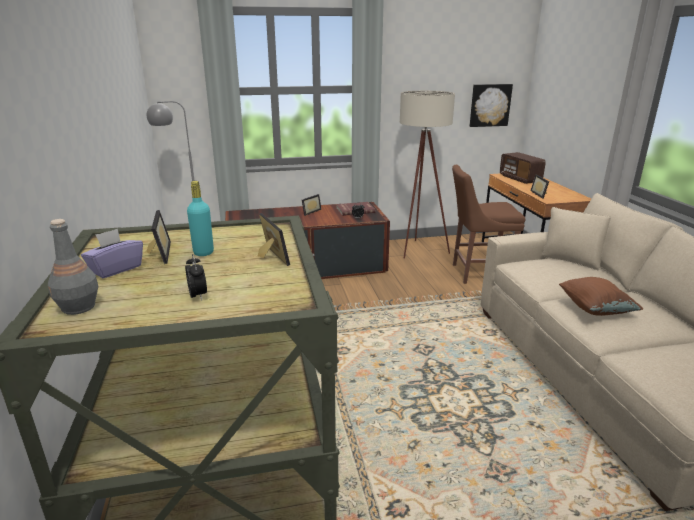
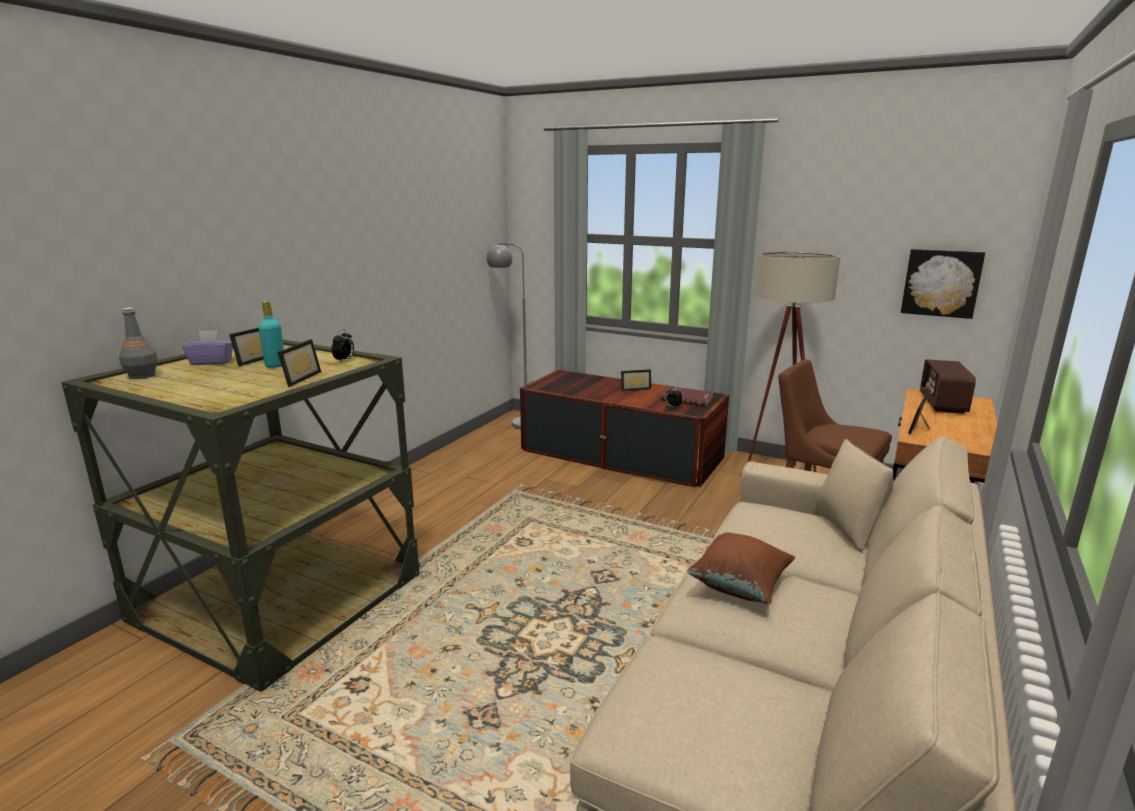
camera: 40 degrees right, 5 degrees down
alarm clock [185,254,207,301] -> alarm clock moved to [332,329,354,362]

